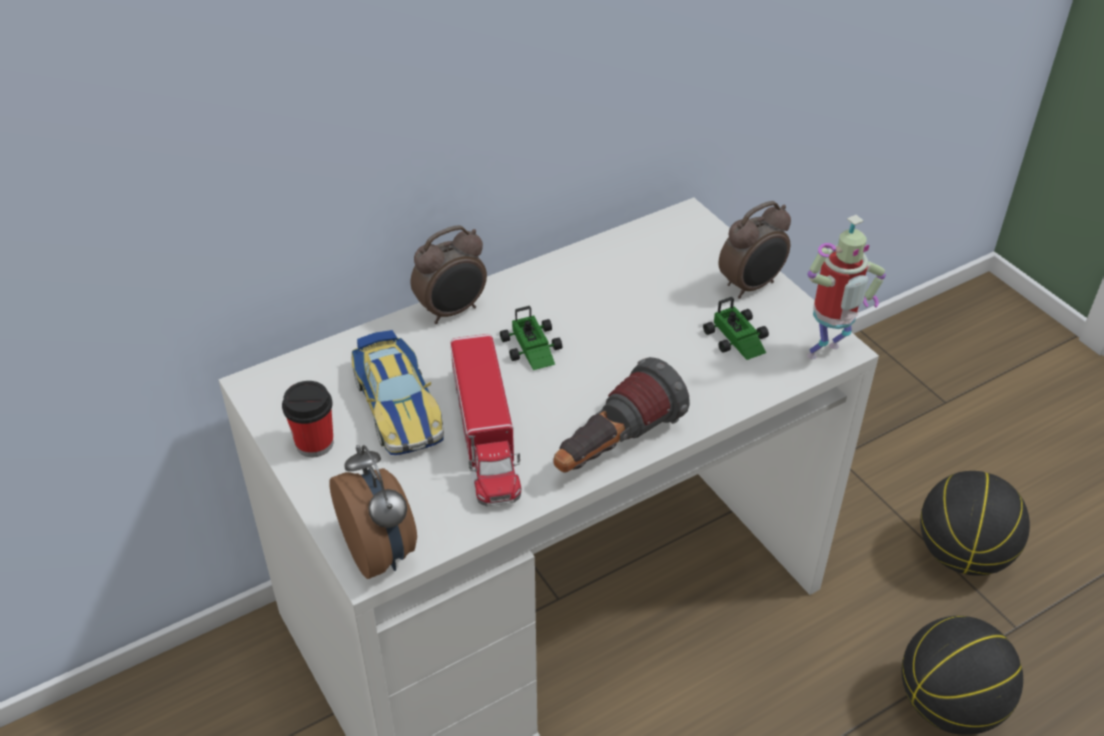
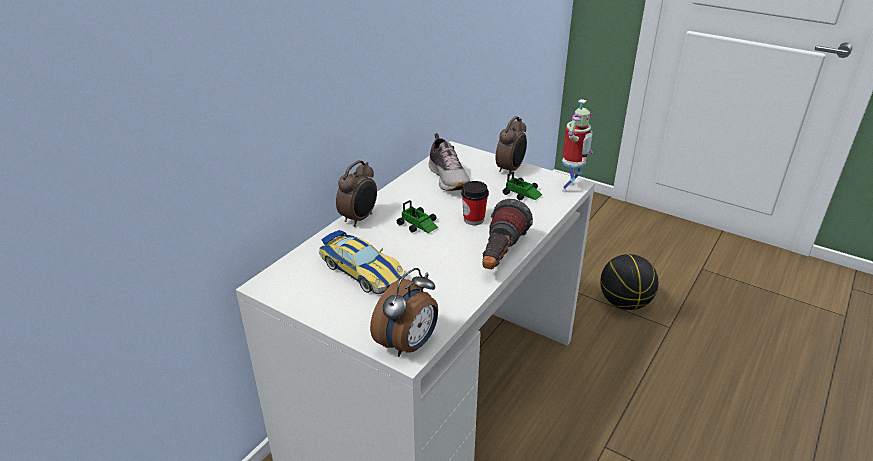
camera: 25 degrees left, 10 degrees down
cup [282,381,333,457] -> cup moved to [461,181,489,225]
alarm clock [329,445,417,579] -> alarm clock turned 90 degrees clockwise [370,268,438,357]
toy truck [450,334,521,507] -> none
basketball [902,616,1023,735] -> none
none -> shoe [429,133,470,191]

